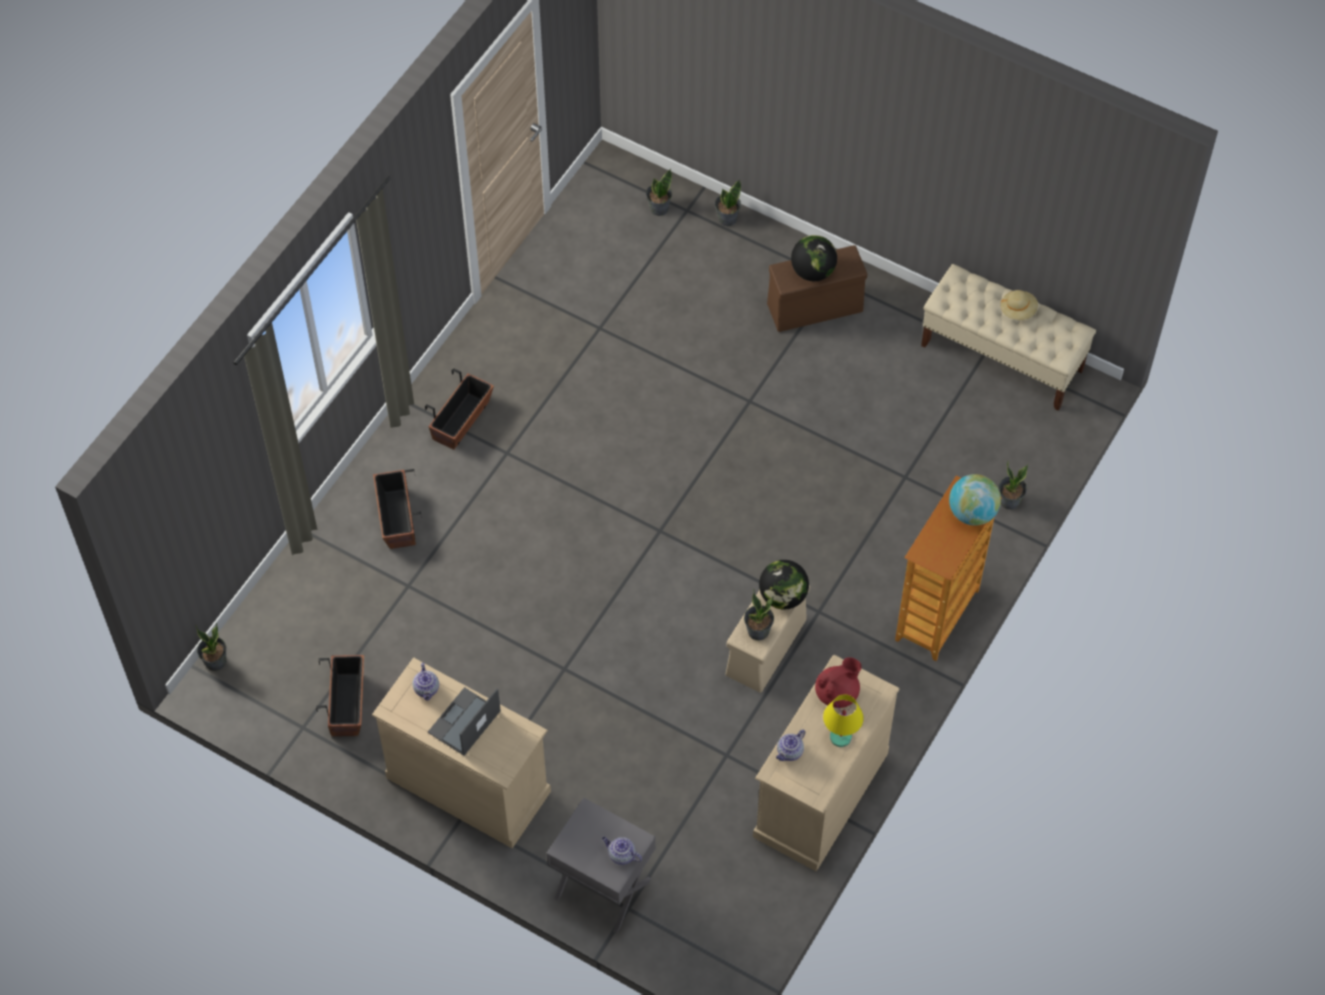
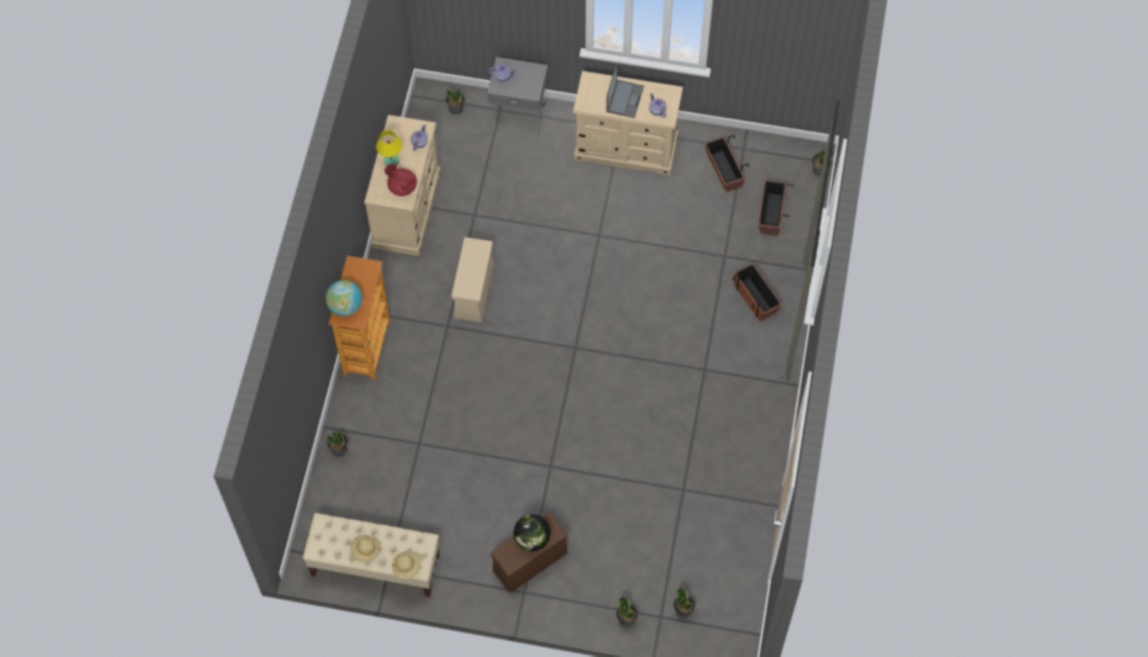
camera: 160 degrees right, 5 degrees up
planter [425,368,494,450] -> planter moved to [758,180,793,236]
potted plant [744,589,774,640] -> potted plant moved to [446,89,465,115]
globe [759,560,809,610] -> none
red teapot [815,657,862,708] -> red teapot turned 90 degrees clockwise [384,164,417,196]
none -> beige hat [392,551,421,579]

